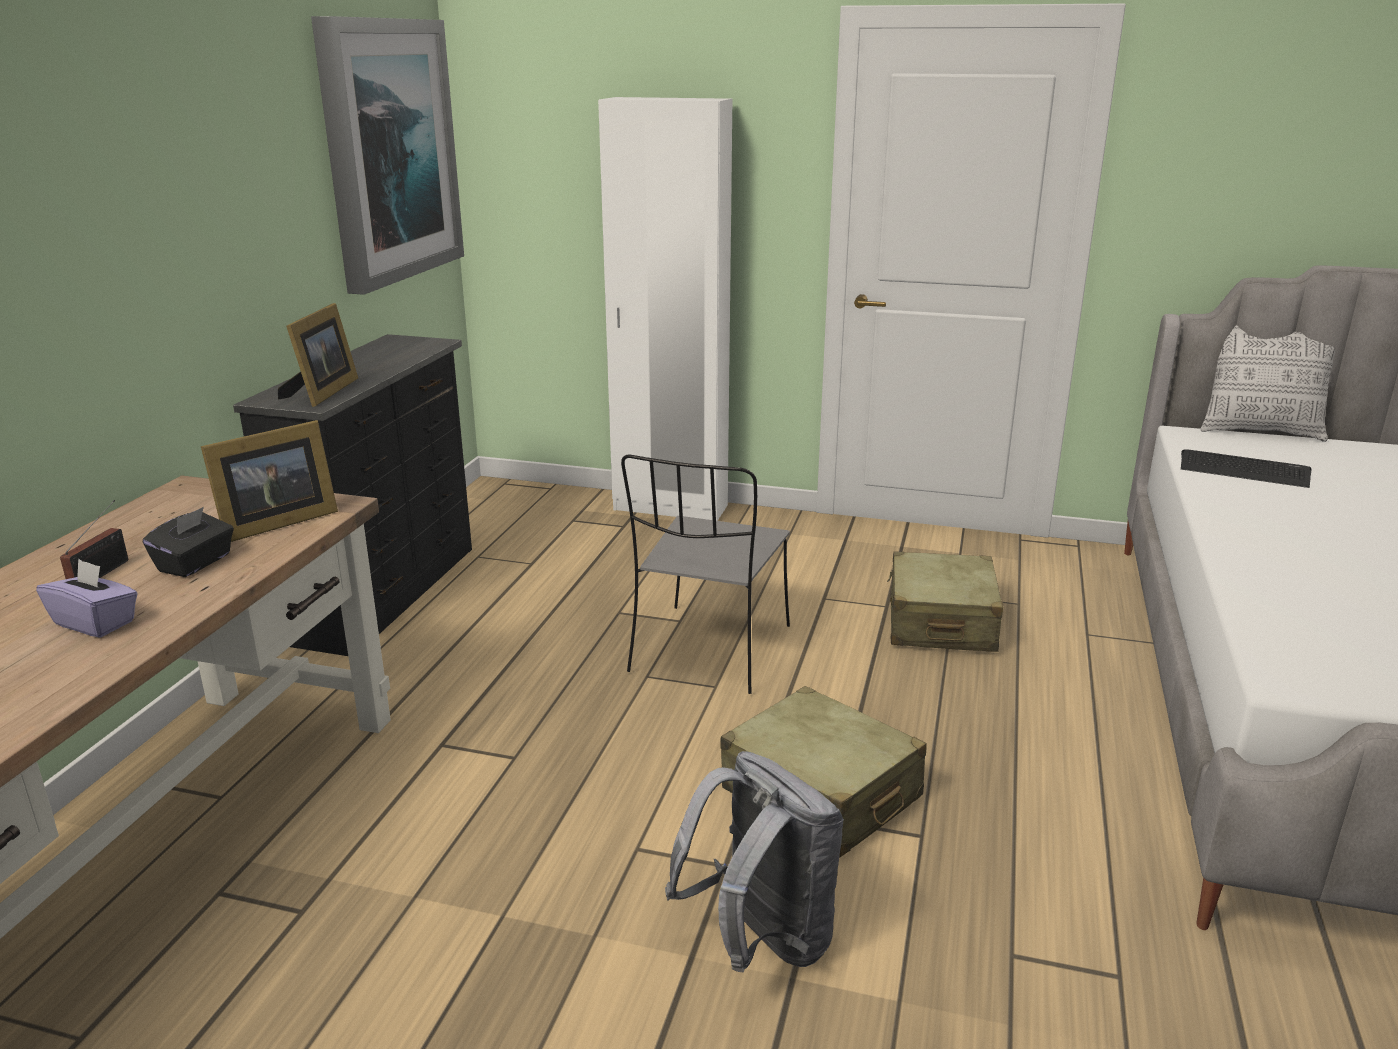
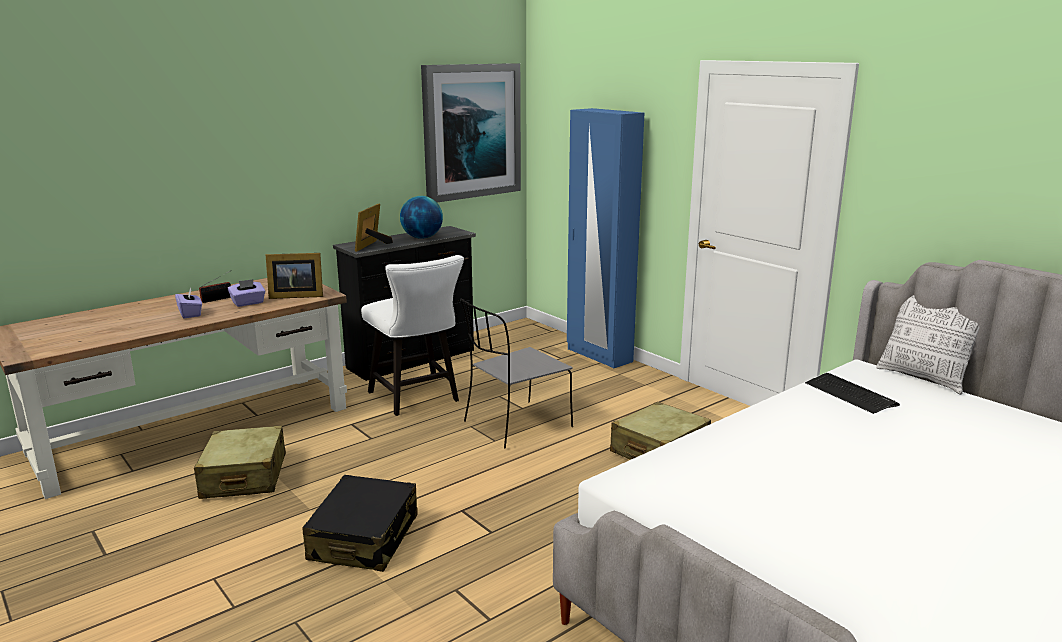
camera: 35 degrees right, 5 degrees down
black tissue box [143,507,234,577] -> purple tissue box [228,279,266,307]
picture frame [278,303,358,407] -> picture frame turned 150 degrees clockwise [355,203,393,252]
white wardrobe [598,97,732,521] -> blue wardrobe [567,108,644,368]
grey backpack [665,751,844,973] -> black suitcase [302,475,418,572]
beige suitcase [720,686,927,857] -> beige suitcase moved to [194,425,286,499]
none -> white chair [361,255,464,416]
none -> globe [400,196,443,239]

